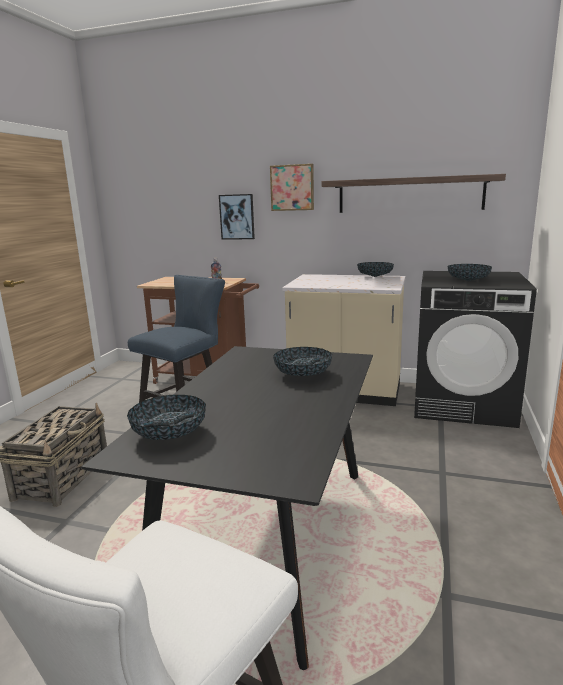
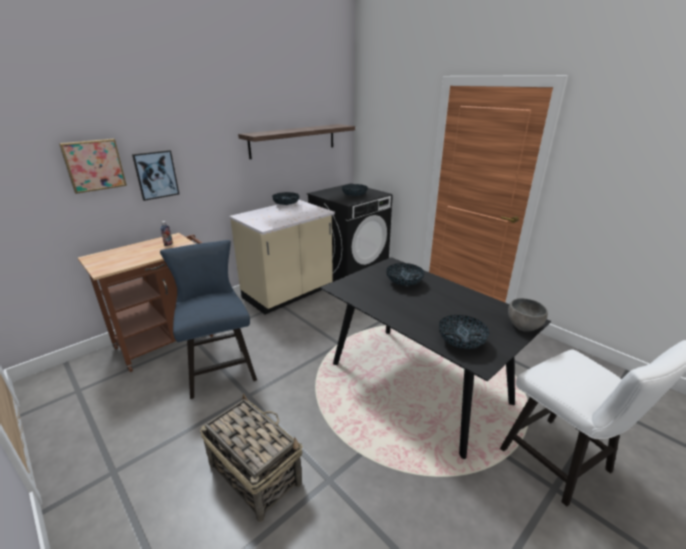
camera: 60 degrees left, 10 degrees up
picture [270,164,314,211] -> picture moved to [59,139,127,194]
none -> grey bowl [508,298,548,332]

